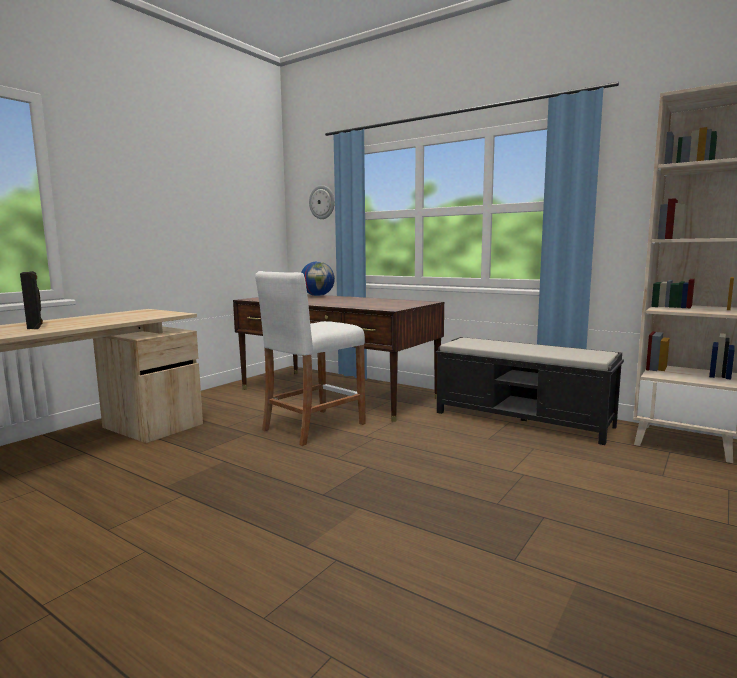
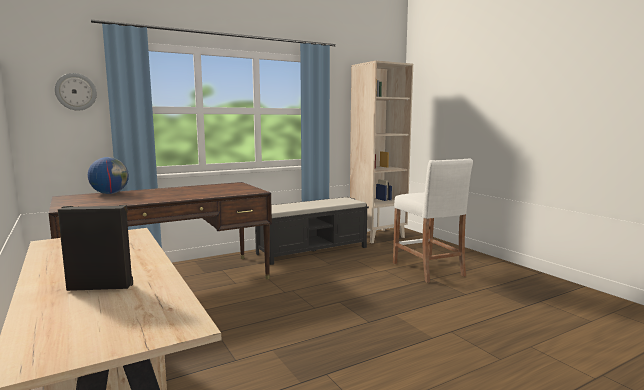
camera: 65 degrees left, 0 degrees up
white stool [255,271,366,446] -> white stool moved to [393,158,473,283]

